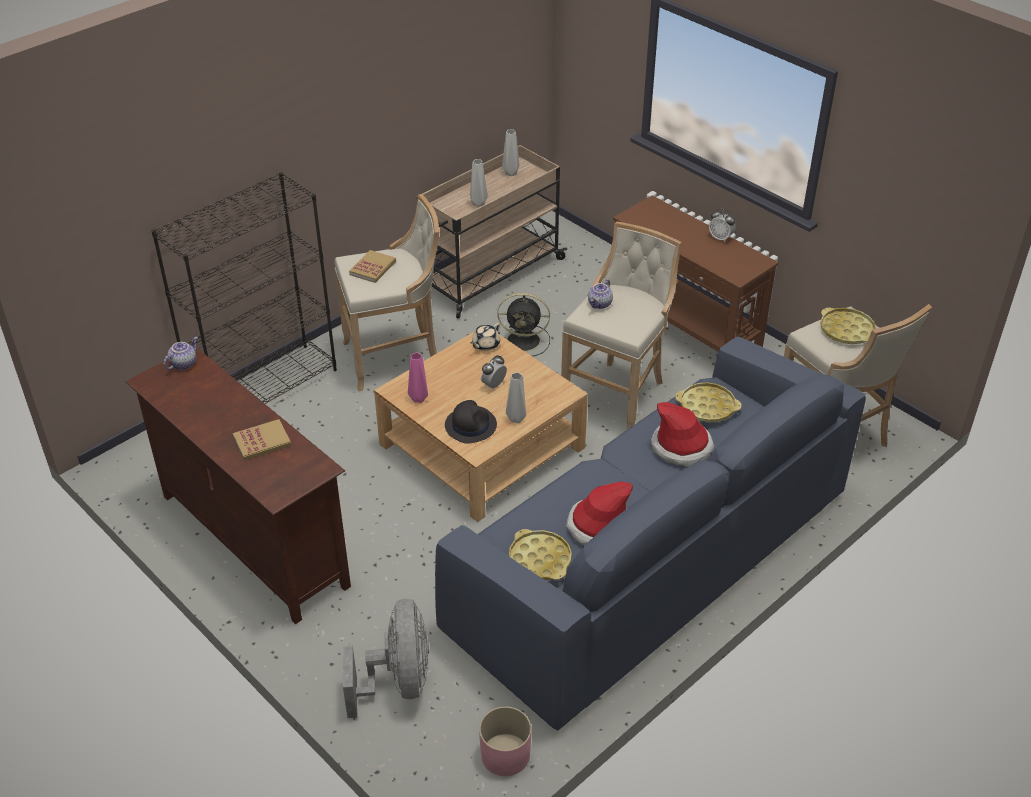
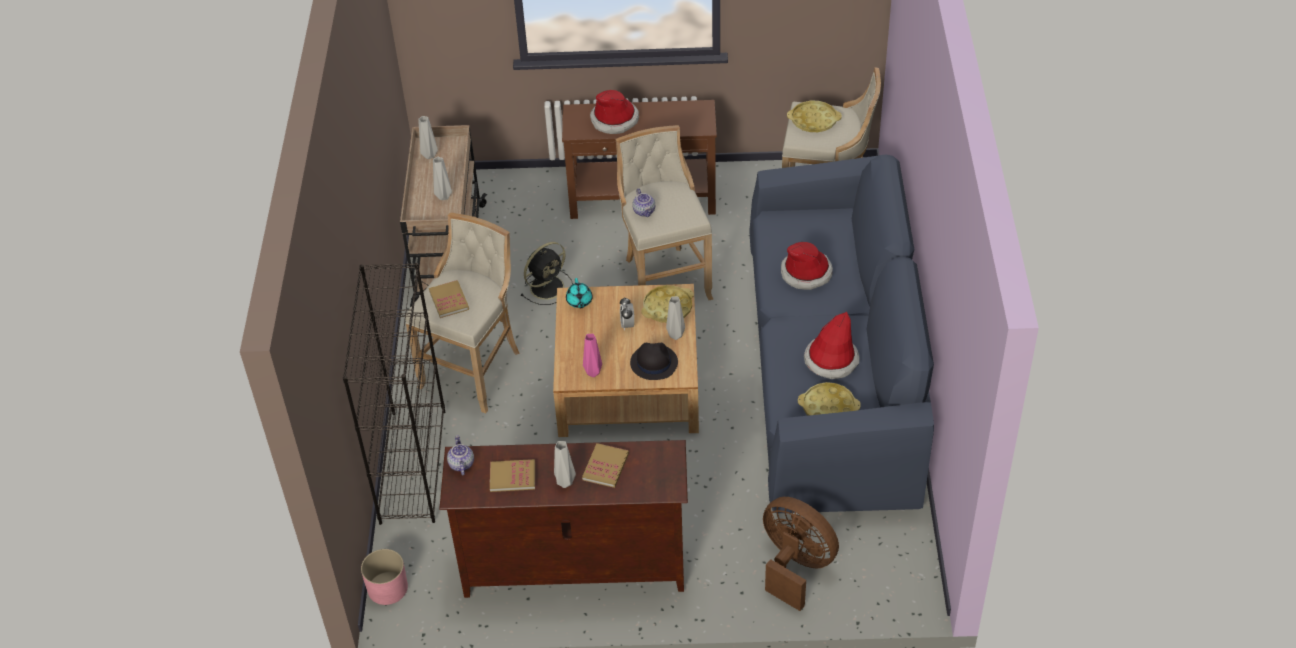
camera: 45 degrees left, 5 degrees up
grey fan [343,599,429,718] -> brown fan [763,497,839,611]
beige teapot [471,323,500,351] -> turquoise teapot [566,278,593,308]
pink planter [479,706,531,776] -> pink planter moved to [361,549,408,605]
yellow tray [675,382,741,422] -> yellow tray moved to [641,285,694,323]
alarm clock [709,208,735,242] -> none
none -> book [490,459,535,492]
none -> grey vase [554,441,576,488]
none -> hat [590,90,639,134]

